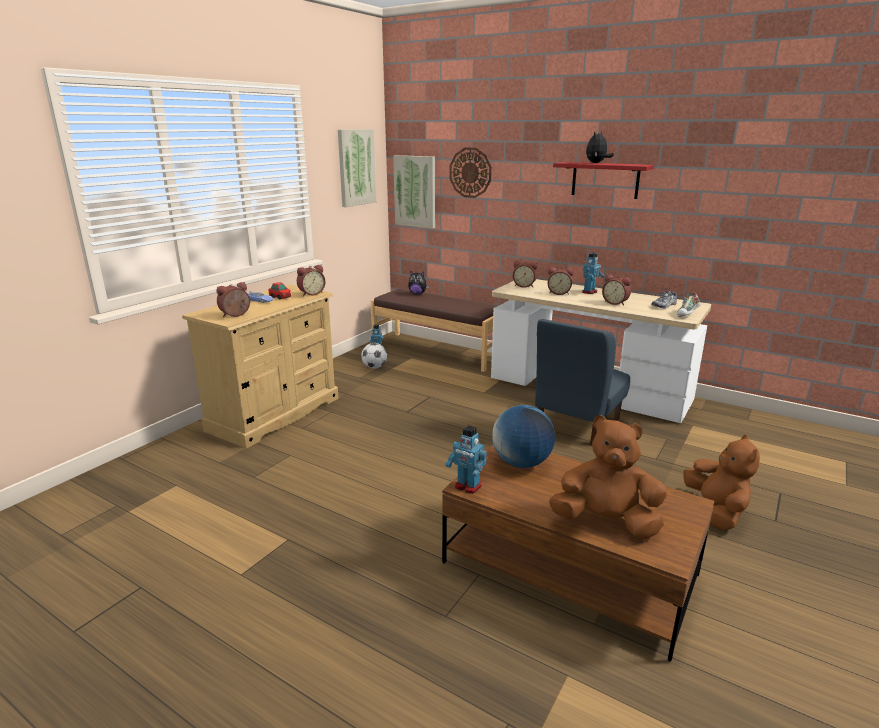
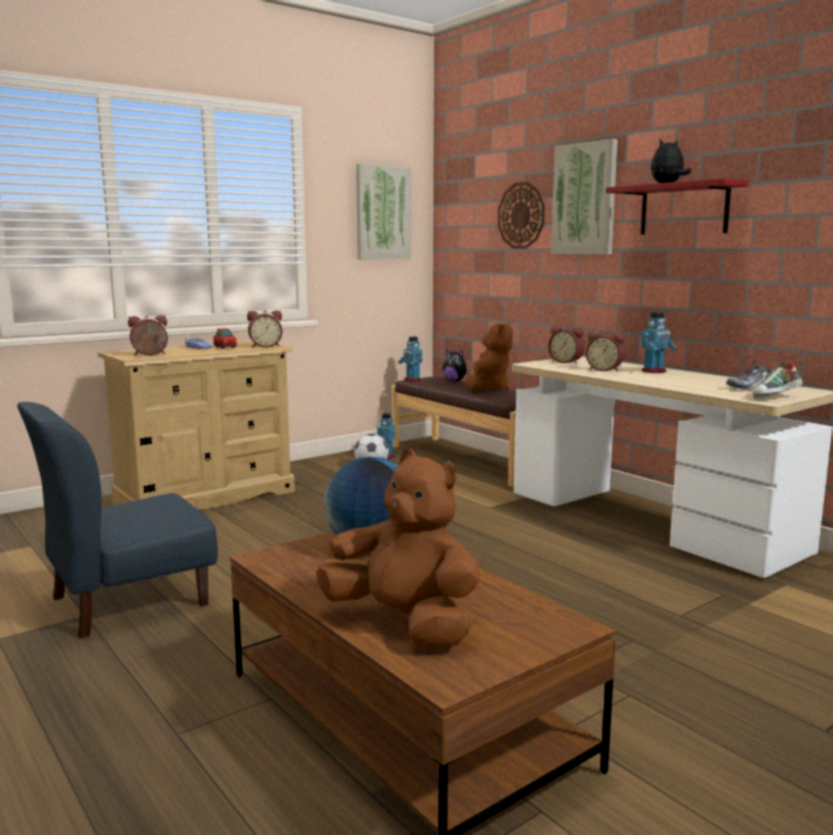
camera: 20 degrees right, 10 degrees down
picture [393,155,435,229] -> picture moved to [551,139,618,254]
toy robot [445,425,487,494] -> toy robot moved to [398,336,423,382]
blue chair [535,319,630,446] -> blue chair moved to [17,402,218,639]
alarm clock [602,274,631,306] -> none
brown plush toy [683,435,760,531] -> brown plush toy moved to [465,322,513,392]

